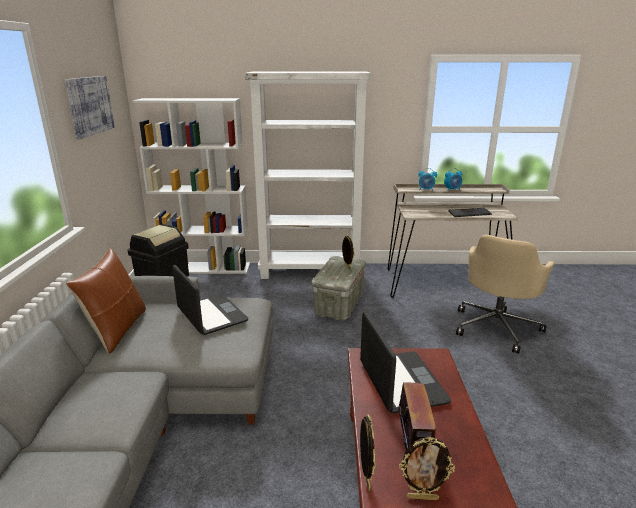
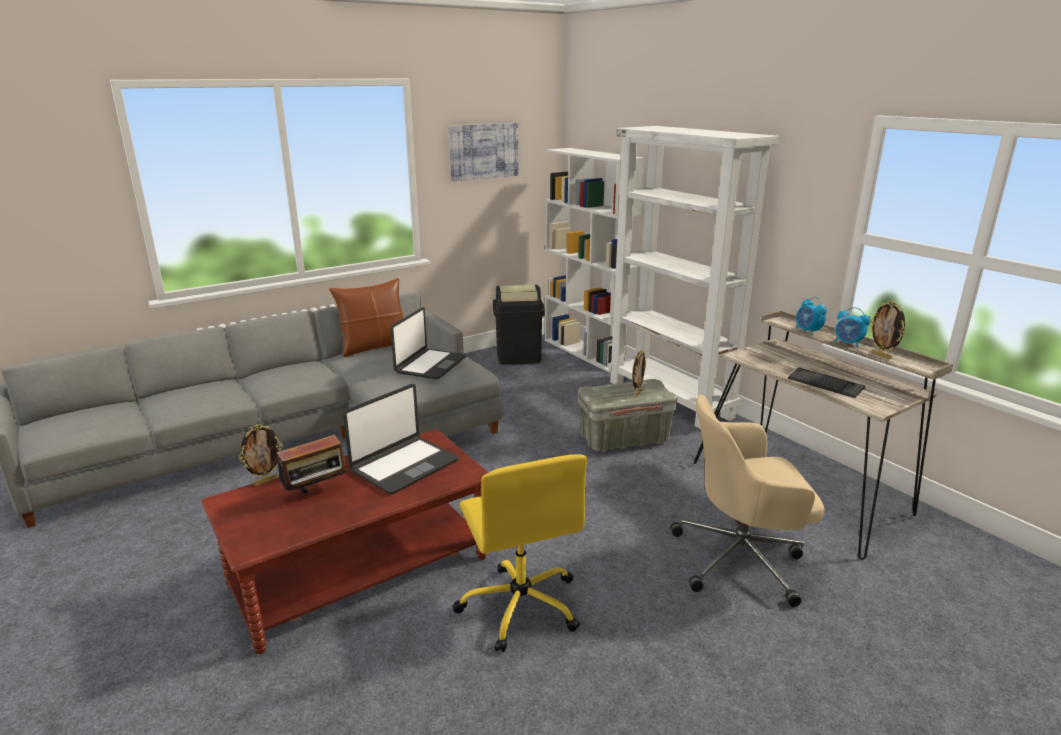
camera: 55 degrees right, 0 degrees up
picture frame [399,437,455,501] -> picture frame moved to [870,301,906,360]
none -> yellow office chair [453,454,587,652]

